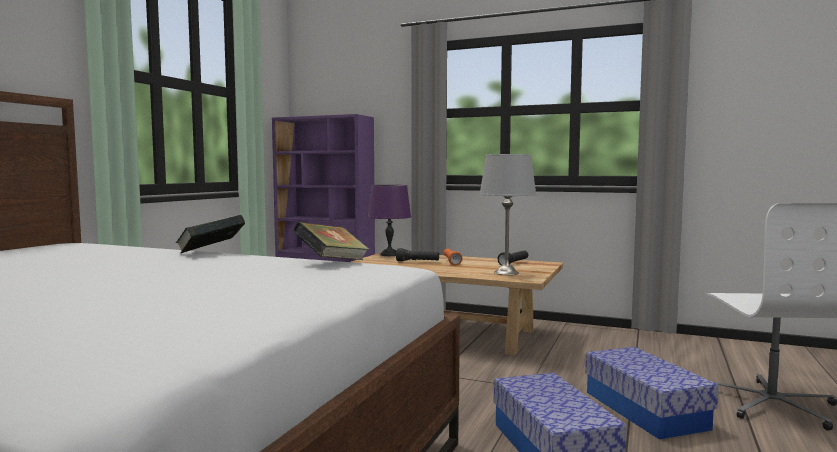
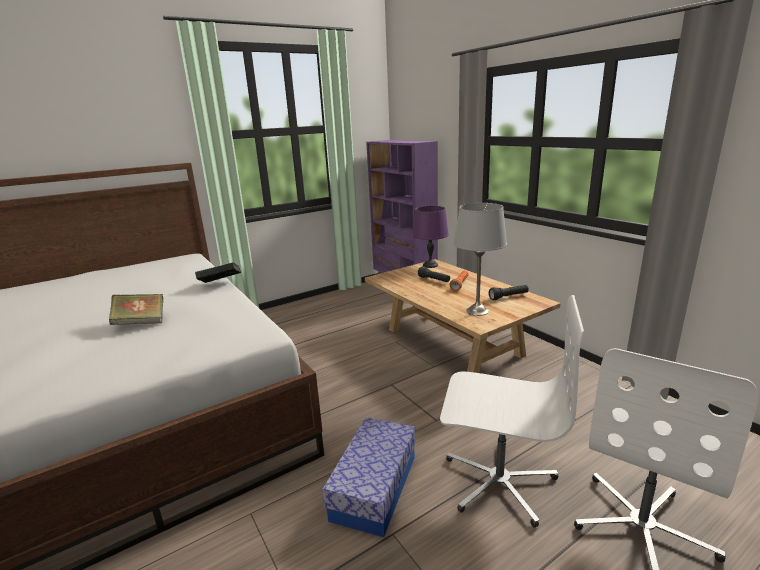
camera: 35 degrees right, 15 degrees up
book [293,222,369,260] -> book moved to [109,294,163,325]
storage box [585,347,719,440] -> white office chair [440,295,584,528]

